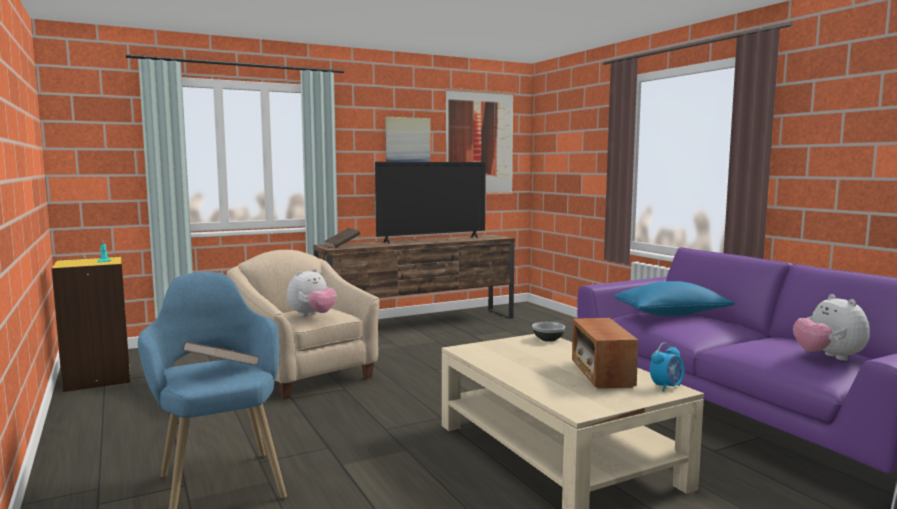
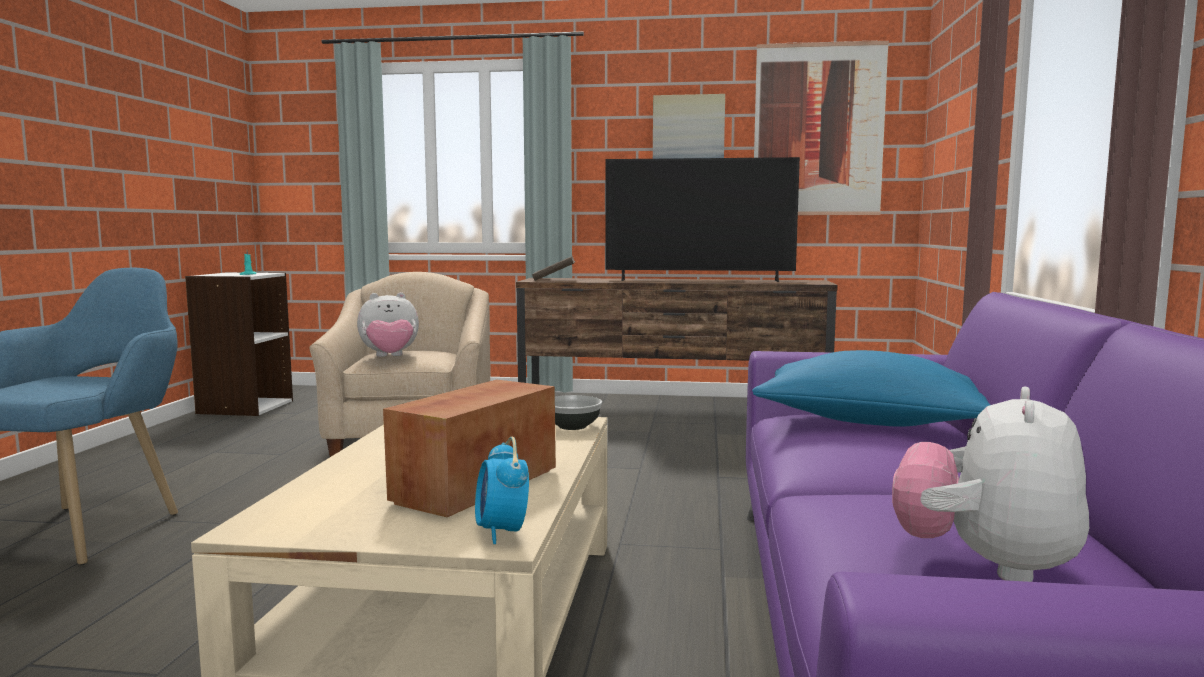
camera: 35 degrees right, 0 degrees up
yellow bookcase [52,256,130,392] -> white bookcase [185,272,293,416]
brown book [183,342,259,365] -> none
alarm clock [650,343,684,392] -> alarm clock turned 75 degrees clockwise [475,437,529,544]

